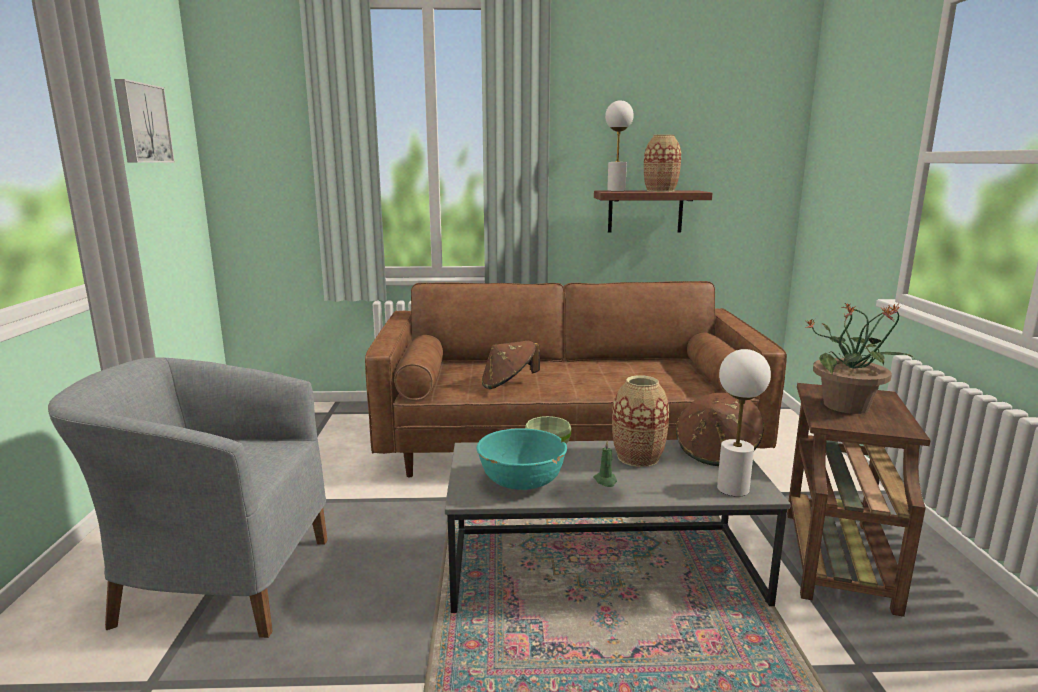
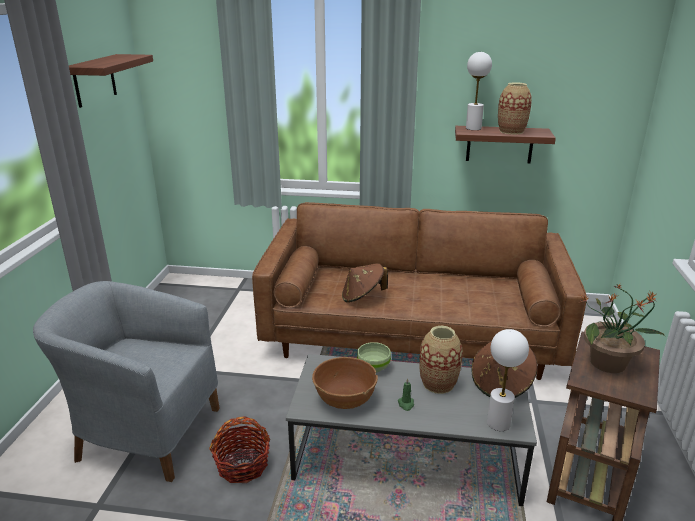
camera: 10 degrees right, 10 degrees up
picture [114,79,175,163] -> shelf [69,54,153,108]
turquoise bowl [477,428,567,490] -> brown bowl [312,357,378,409]
none -> basket [209,416,270,483]

